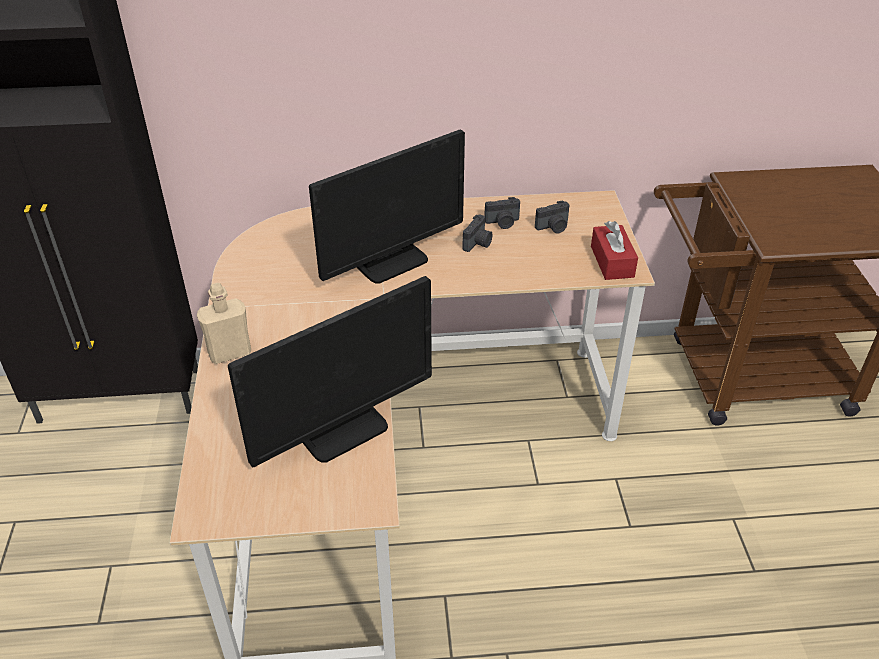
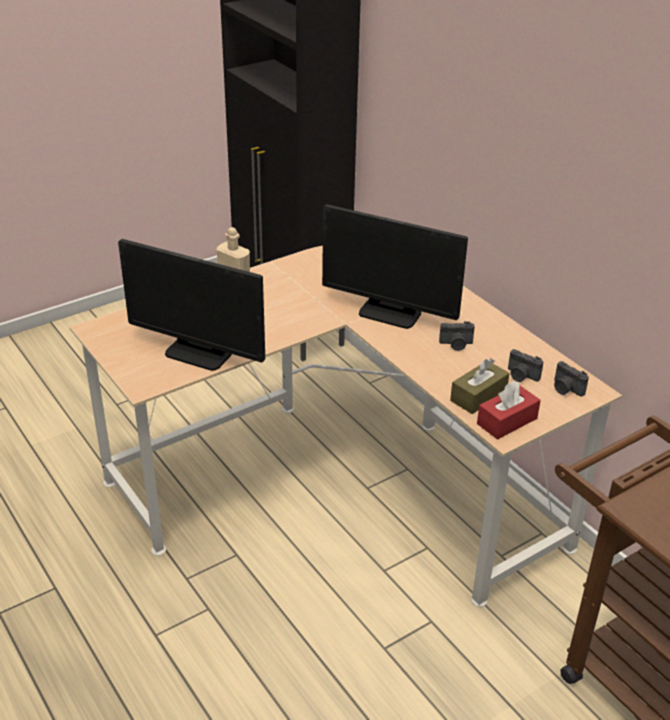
camera: 60 degrees right, 5 degrees down
camera [484,197,520,229] -> camera moved to [554,361,589,397]
none -> brown tissue box [450,358,510,414]

